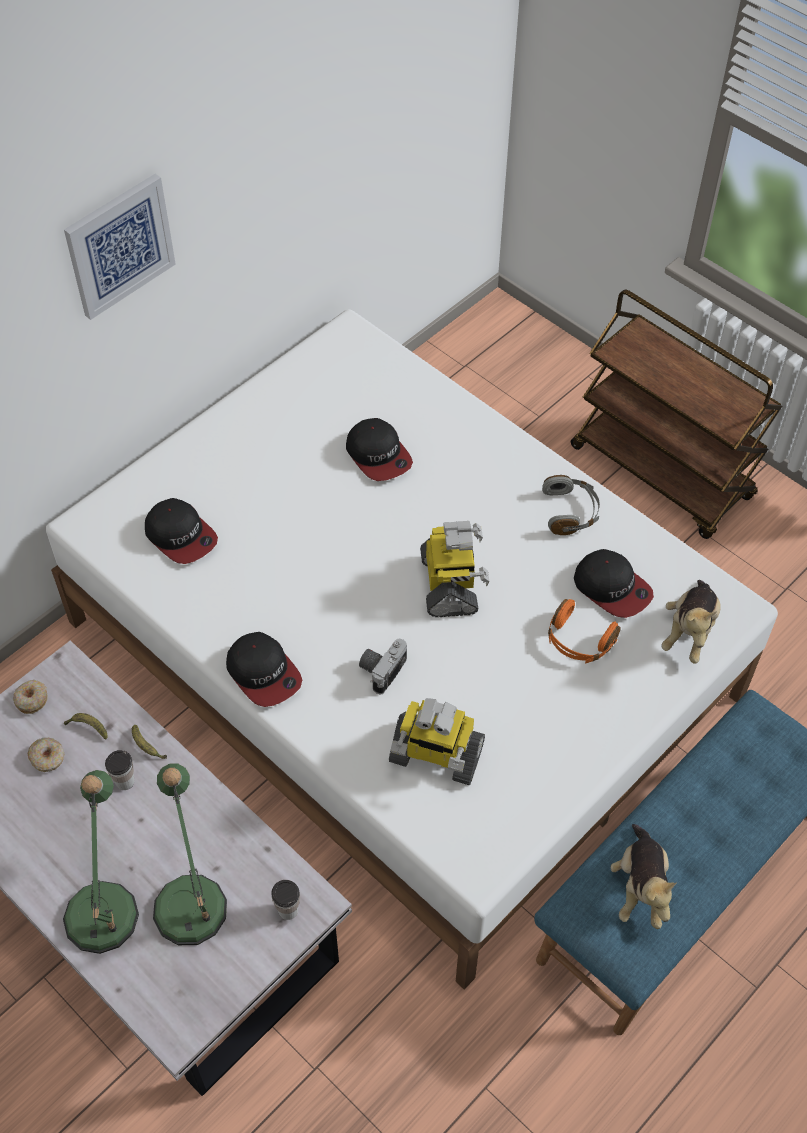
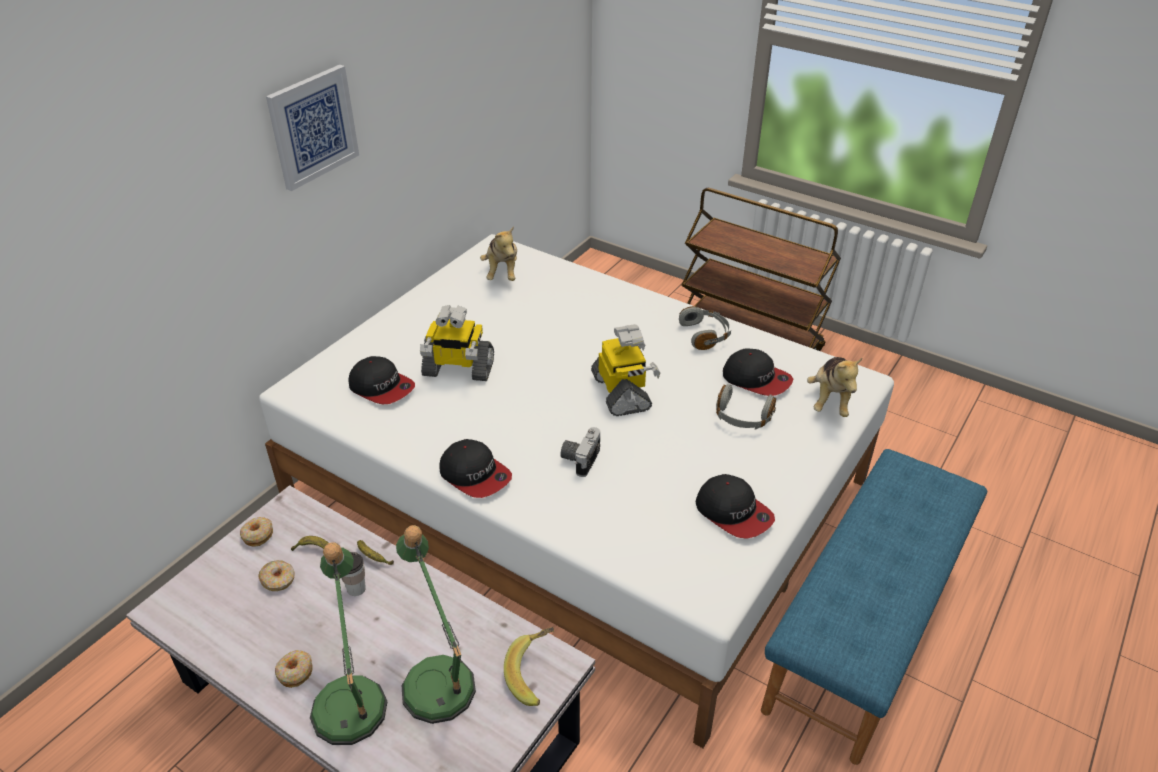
camera: 10 degrees left, 15 degrees down
cup [271,880,300,920] -> banana [504,627,554,706]
cap [346,418,413,481] -> cap moved to [696,474,775,539]
toy robot [389,698,485,785] -> toy robot moved to [420,305,494,381]
orange headphones [548,599,621,663] -> grey headphones [716,384,776,429]
plush toy [611,824,677,929] -> plush toy moved to [480,226,517,281]
none -> donut [275,650,313,688]

